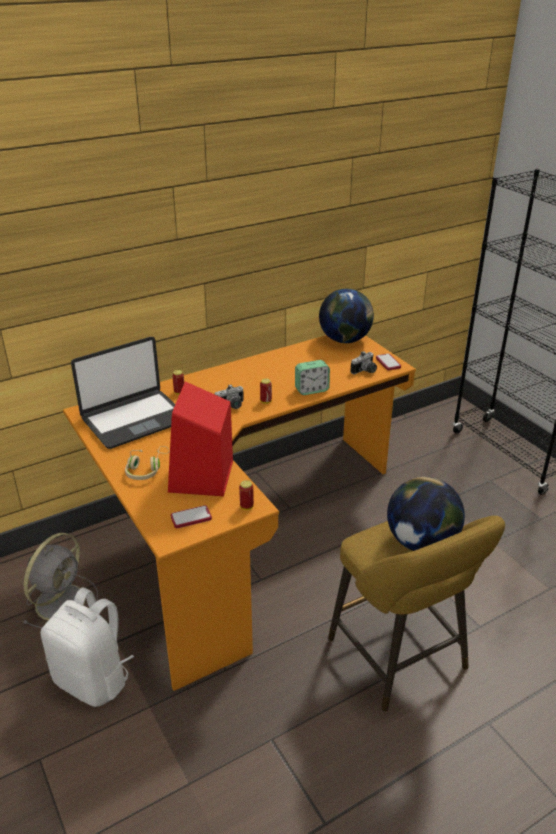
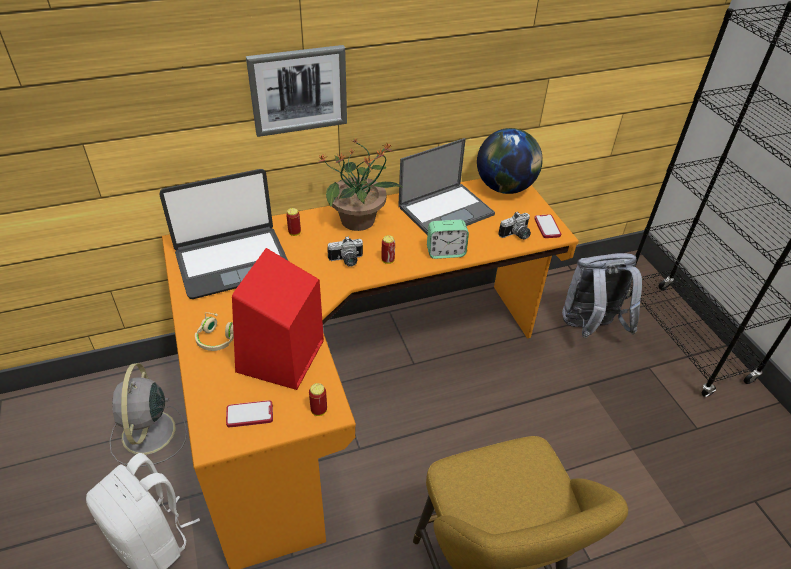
camera: 10 degrees right, 10 degrees up
grey fan [23,533,98,629] -> grey fan turned 135 degrees clockwise [110,363,187,467]
globe [387,477,465,551] -> none
none -> picture [246,45,347,137]
none -> potted plant [317,137,403,231]
none -> laptop [398,138,495,235]
none -> grey backpack [562,253,642,339]

